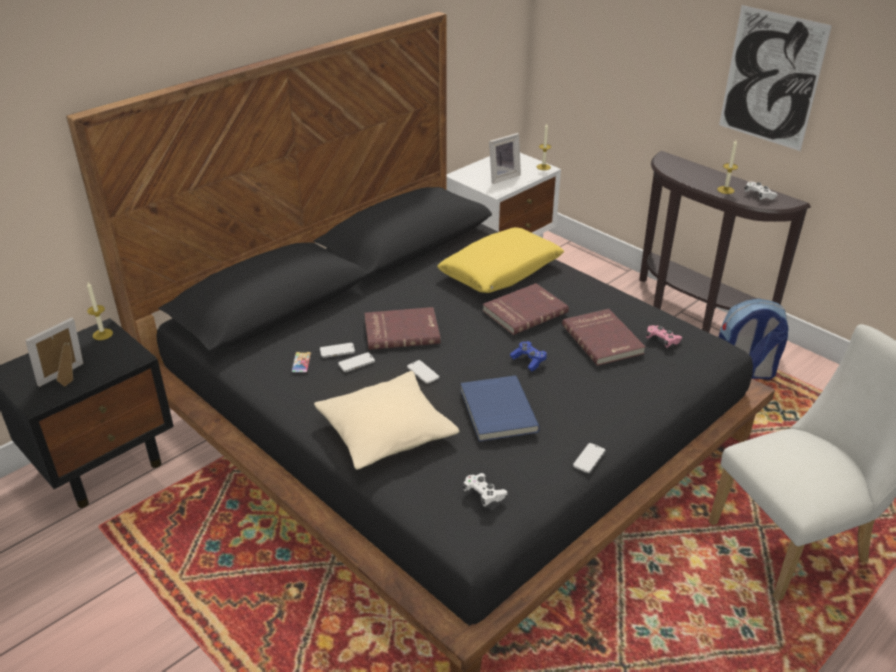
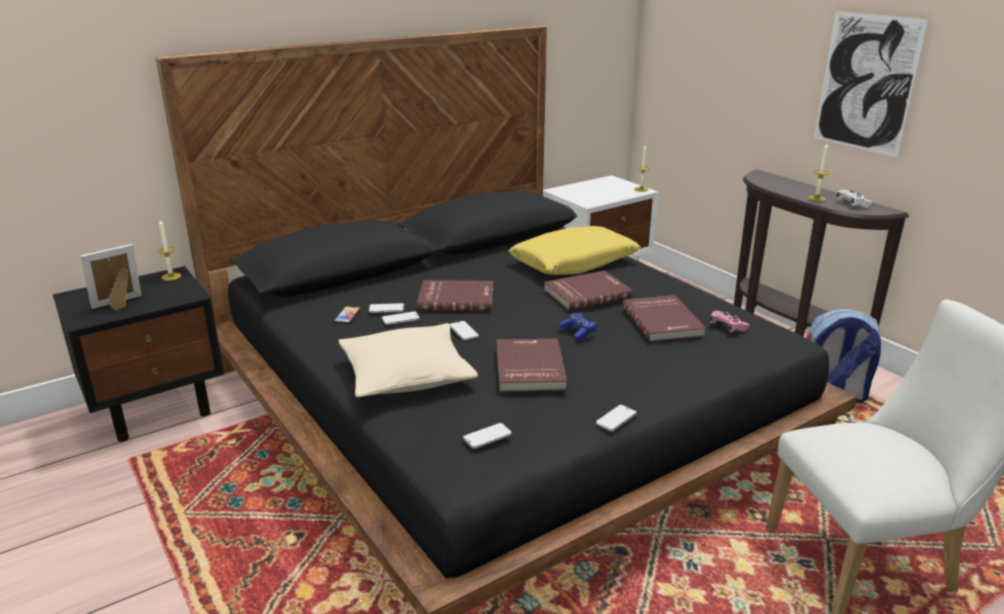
camera: 10 degrees right, 10 degrees down
blue book [461,375,540,442] -> red book [497,338,568,392]
white game controller [463,473,508,507] -> phone [463,423,512,449]
picture frame [489,133,521,184] -> none

